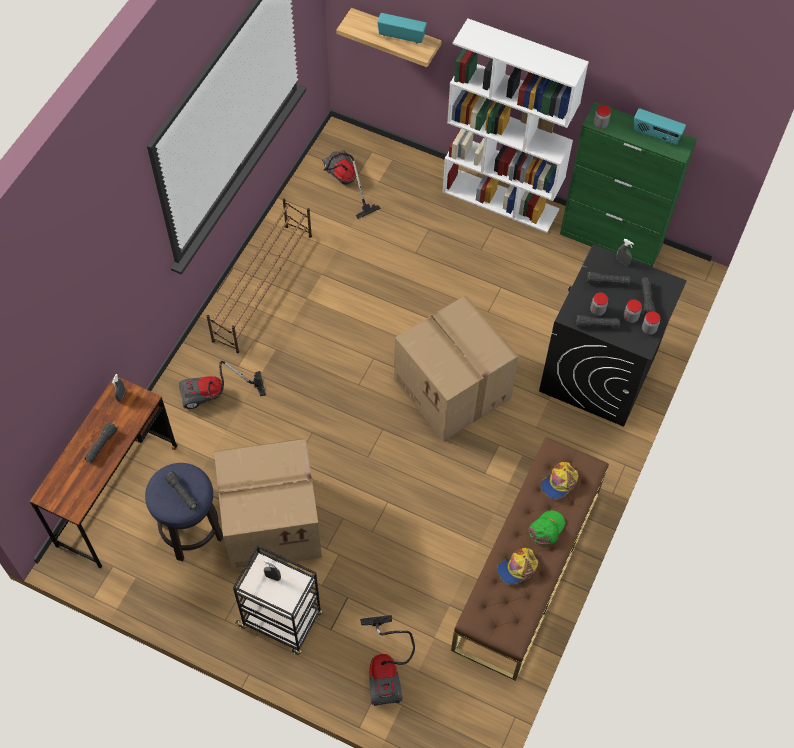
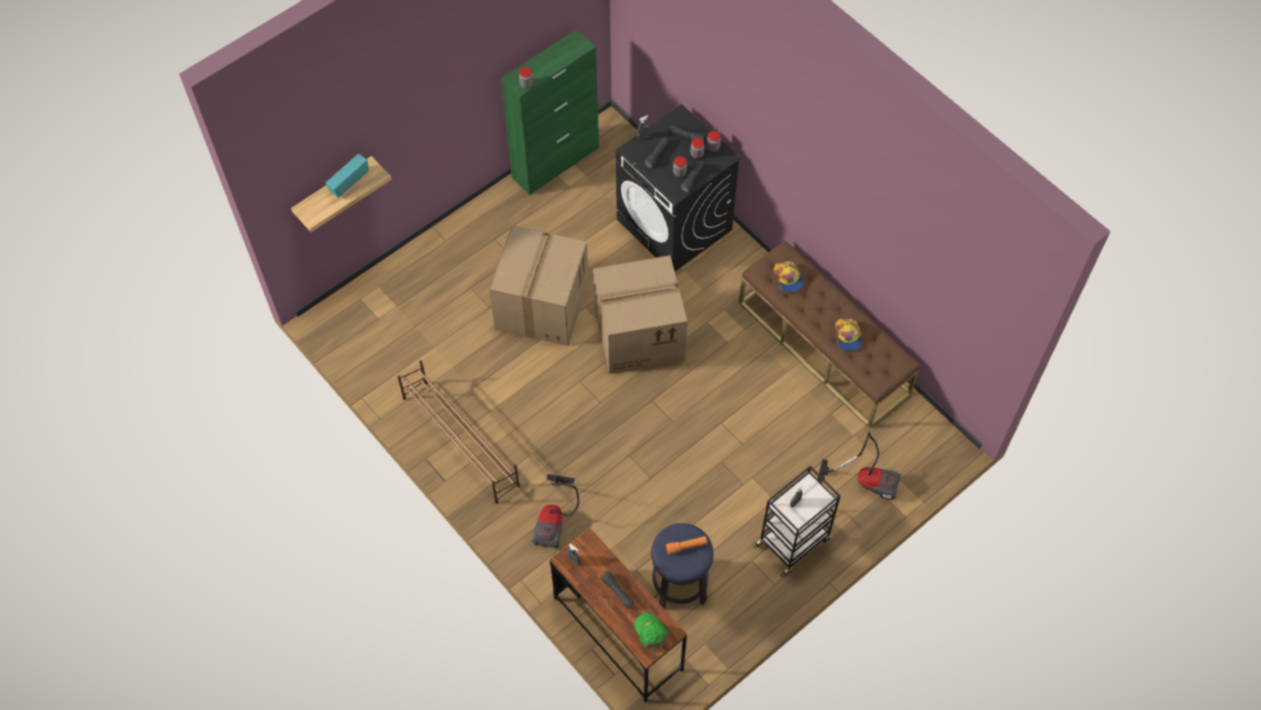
camera: 65 degrees left, 0 degrees up
black flashlight [165,471,197,509] -> orange flashlight [666,536,707,555]
cardboard box [214,438,322,571] -> cardboard box moved to [489,225,589,346]
vacuum cleaner [322,151,381,219] -> none
white bookcase [442,18,589,233] -> none
green cap [529,510,565,545] -> green cap moved to [634,613,669,650]
radio [633,108,686,145] -> none

